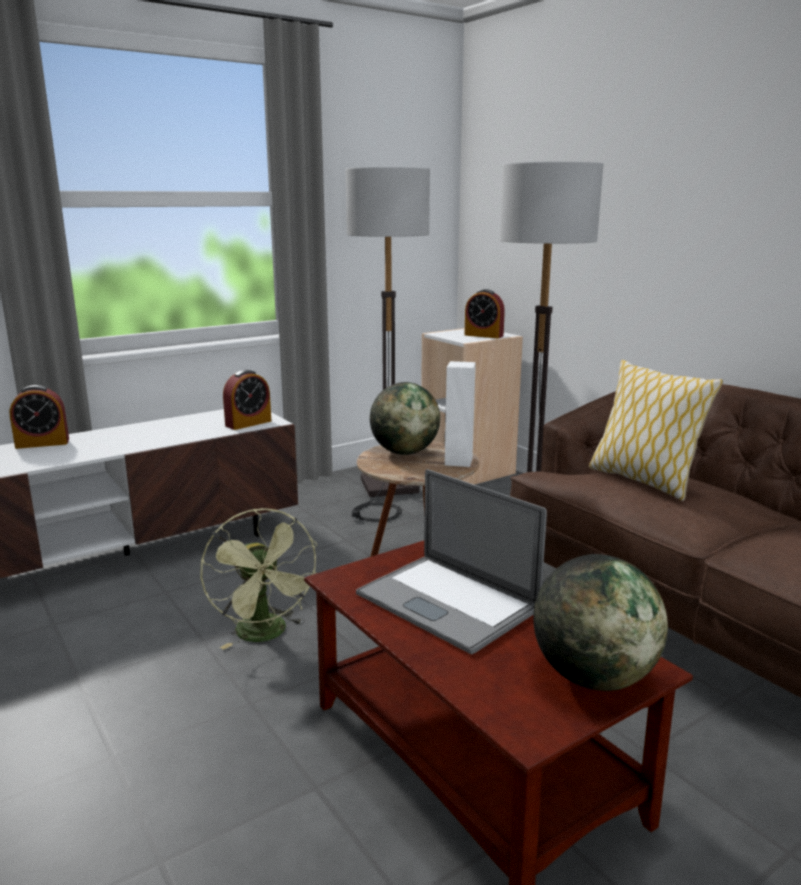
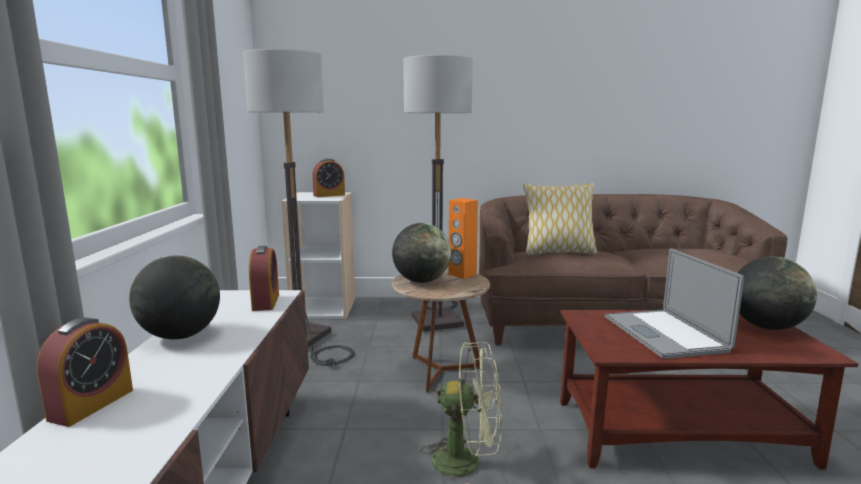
camera: 55 degrees left, 5 degrees down
laptop [356,469,547,654] -> laptop turned 90 degrees clockwise [605,248,744,359]
white speaker [444,361,476,467] -> orange speaker [448,198,478,279]
none -> globe [129,255,220,339]

